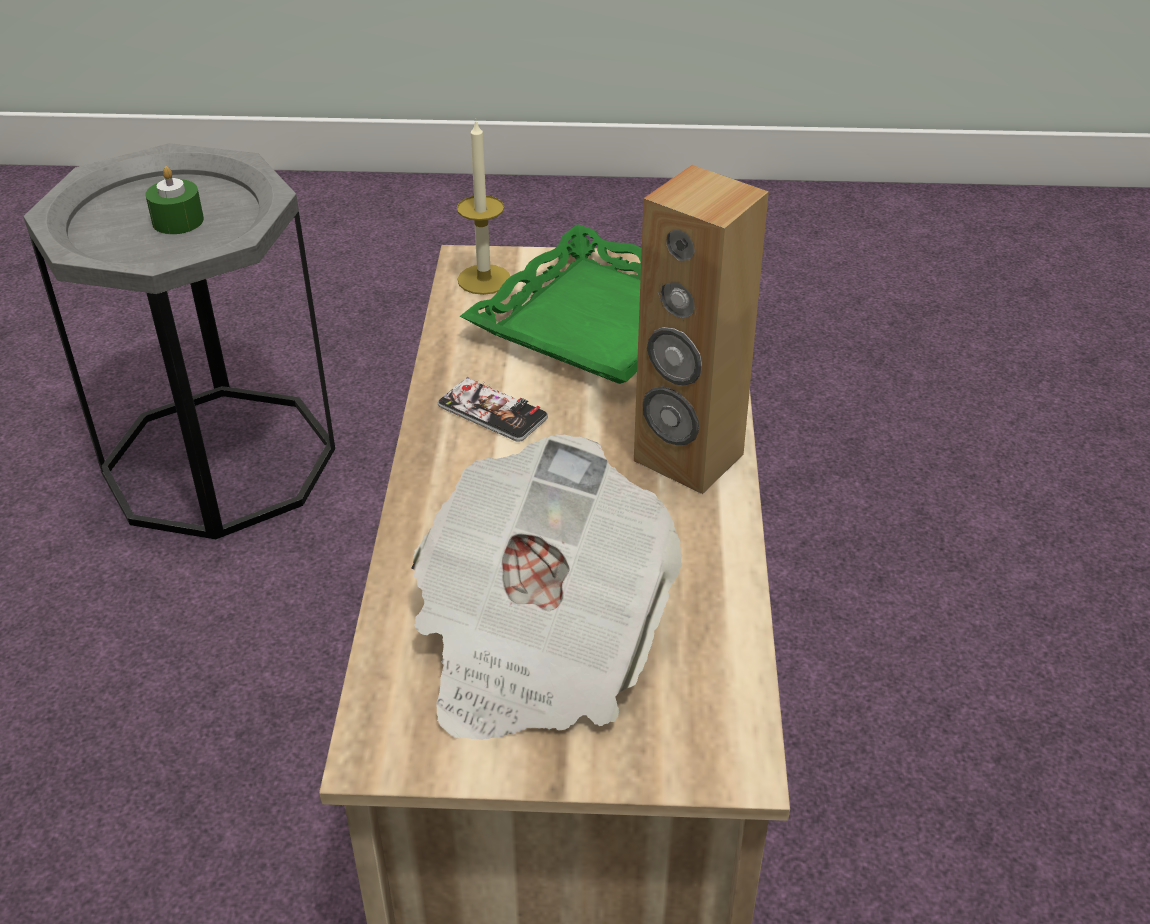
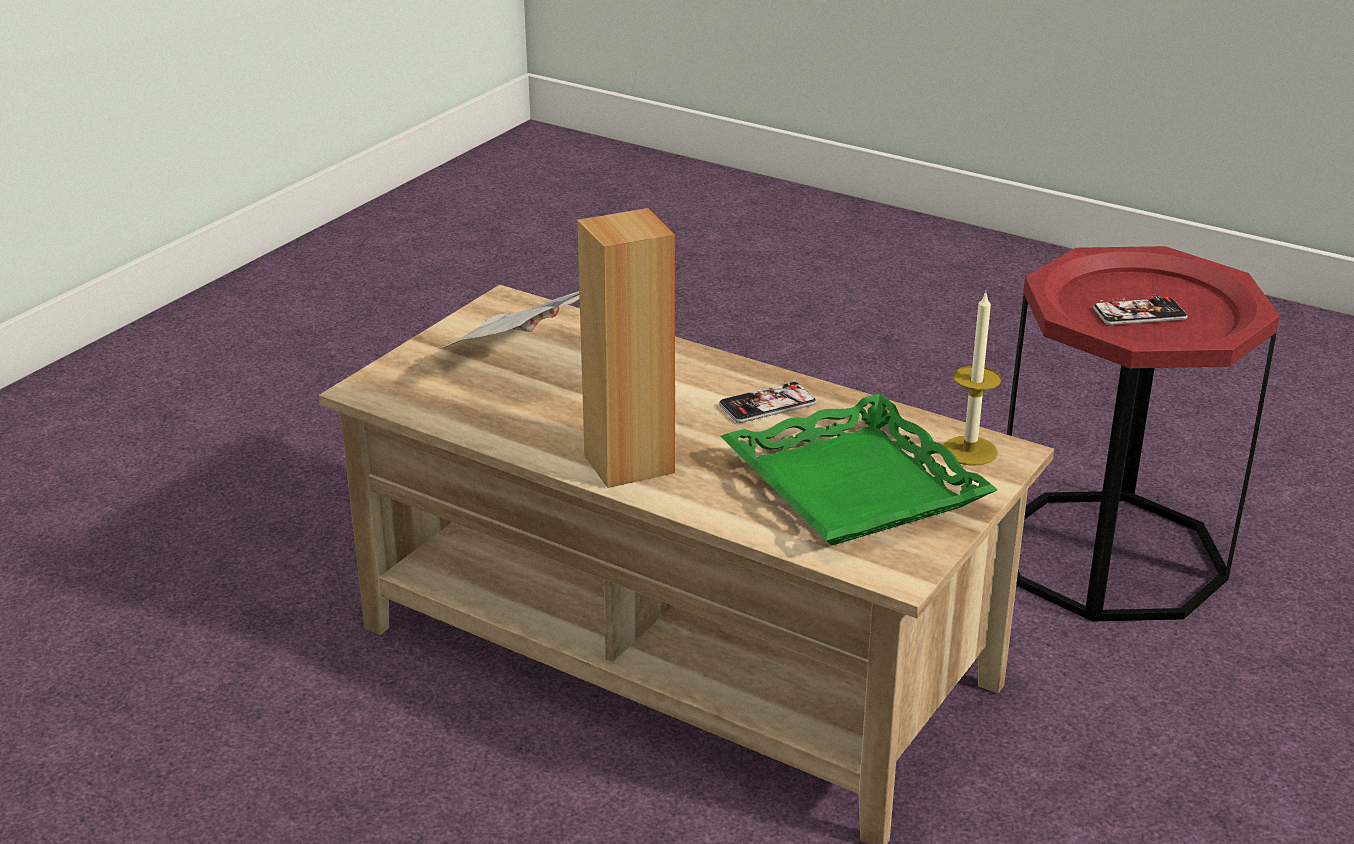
camera: 120 degrees right, 10 degrees down
grey side table [23,143,335,539] -> red side table [1007,246,1280,622]
green candle [145,166,204,234] -> phone [1093,295,1187,325]

